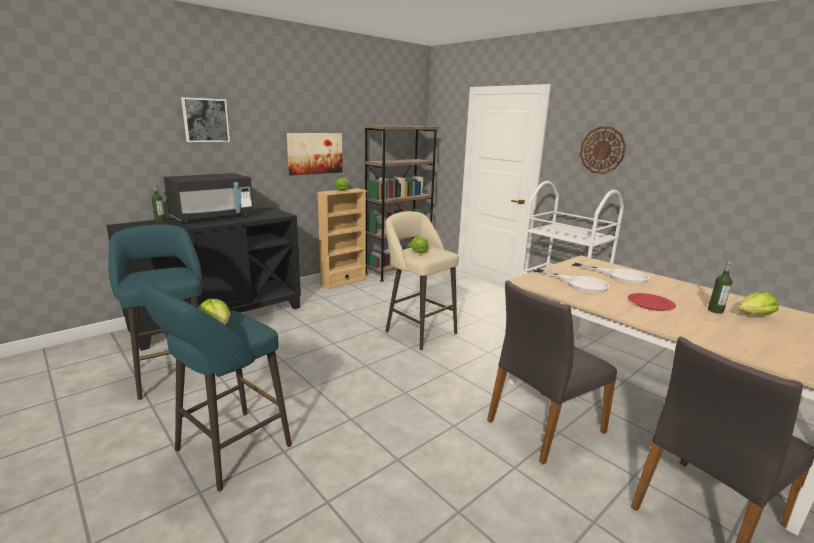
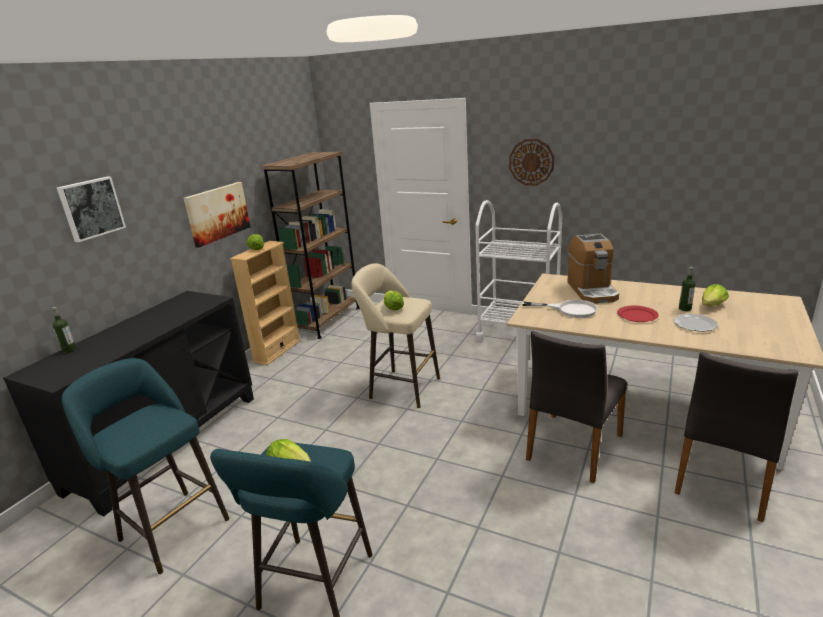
camera: 20 degrees left, 5 degrees up
black microwave [164,173,254,223] -> none
white frying pan [572,262,649,284] -> coffee machine [567,234,619,304]
none -> plate [674,314,718,332]

